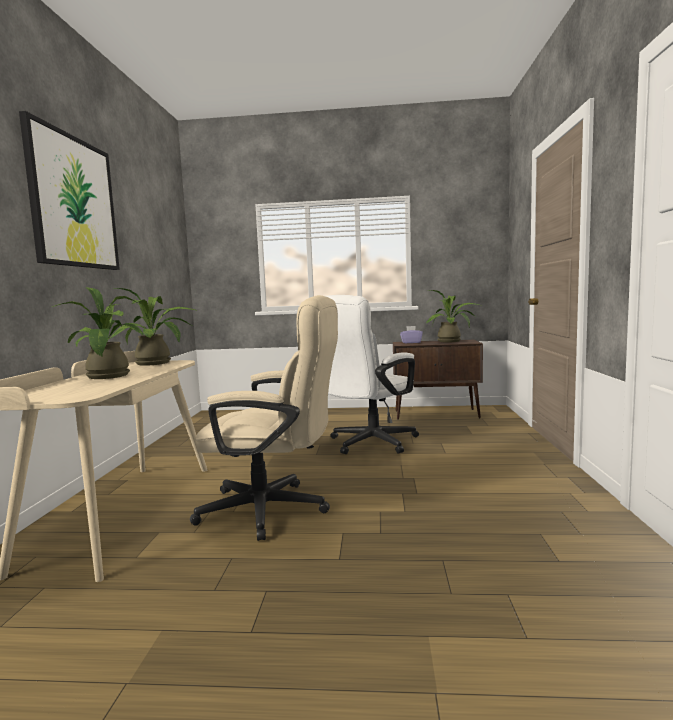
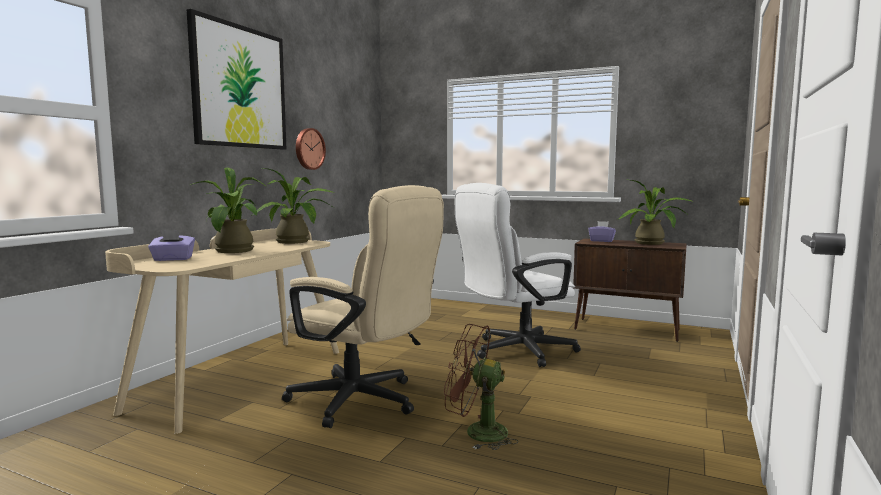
camera: 20 degrees right, 0 degrees up
none -> purple tissue box [148,230,195,261]
none -> wall clock [296,128,326,170]
none -> brown fan [444,324,519,450]

